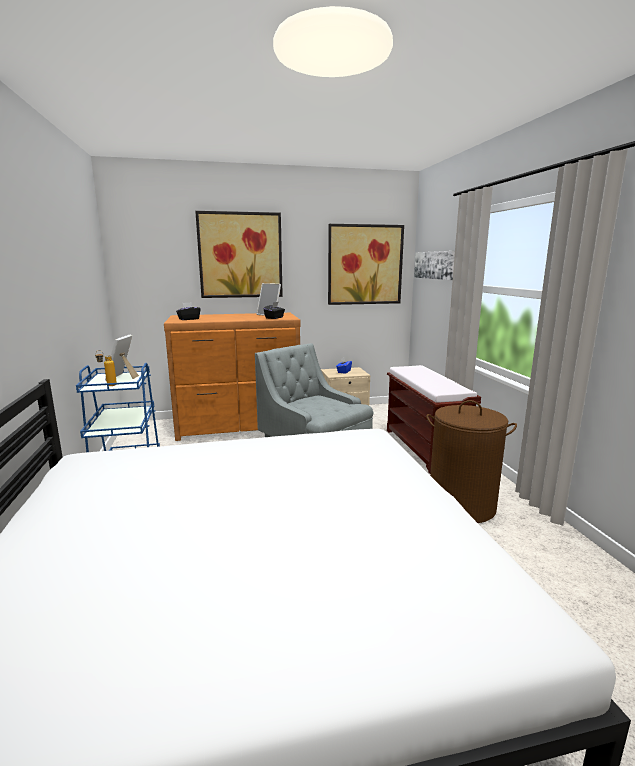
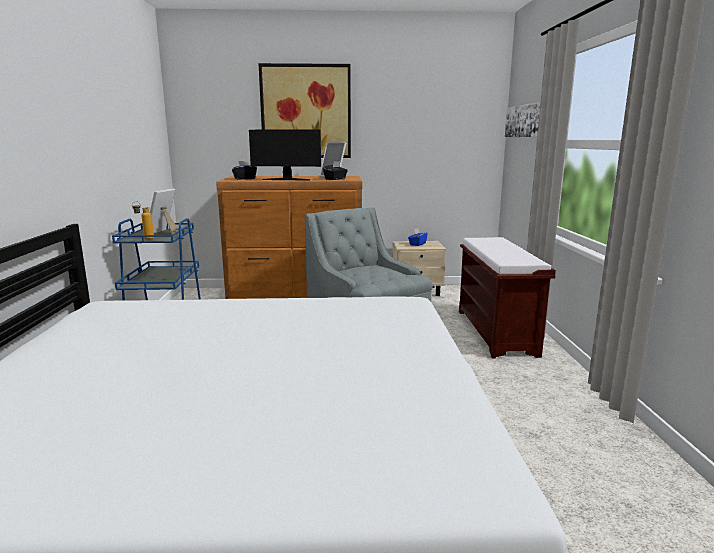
camera: 10 degrees right, 0 degrees up
picture [328,224,404,305] -> none
brown laundry basket [426,400,517,523] -> none
none -> monitor [249,129,321,181]

